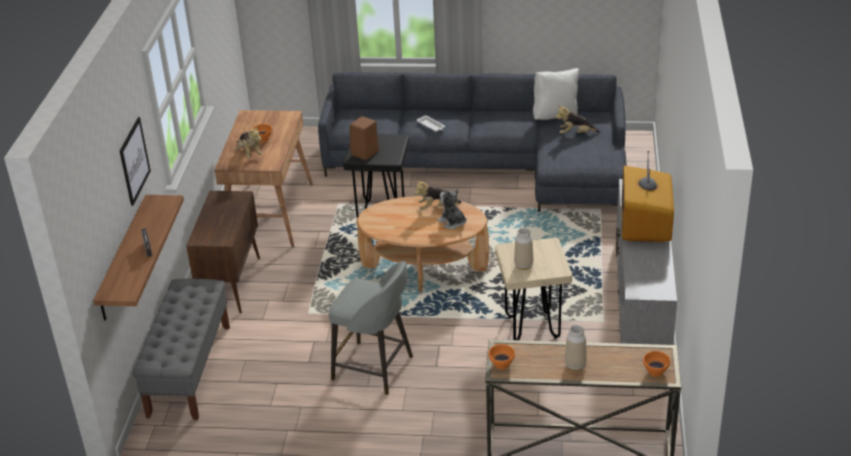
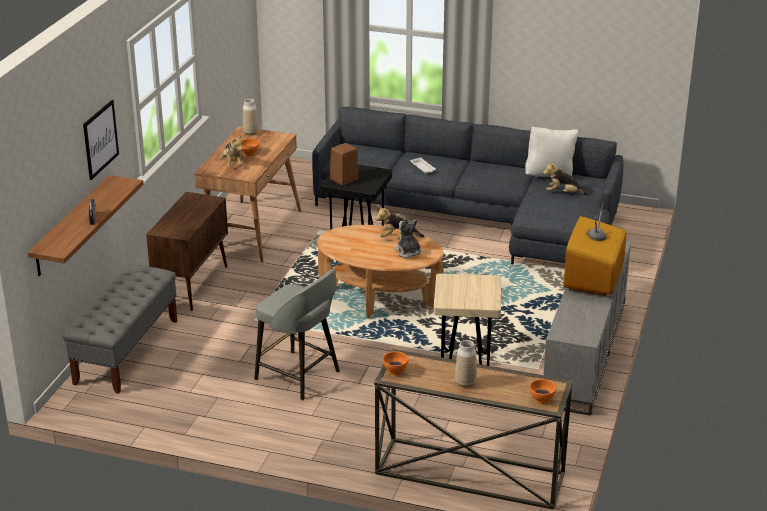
camera: 10 degrees right, 5 degrees down
vase [514,228,533,270] -> vase moved to [243,99,259,135]

